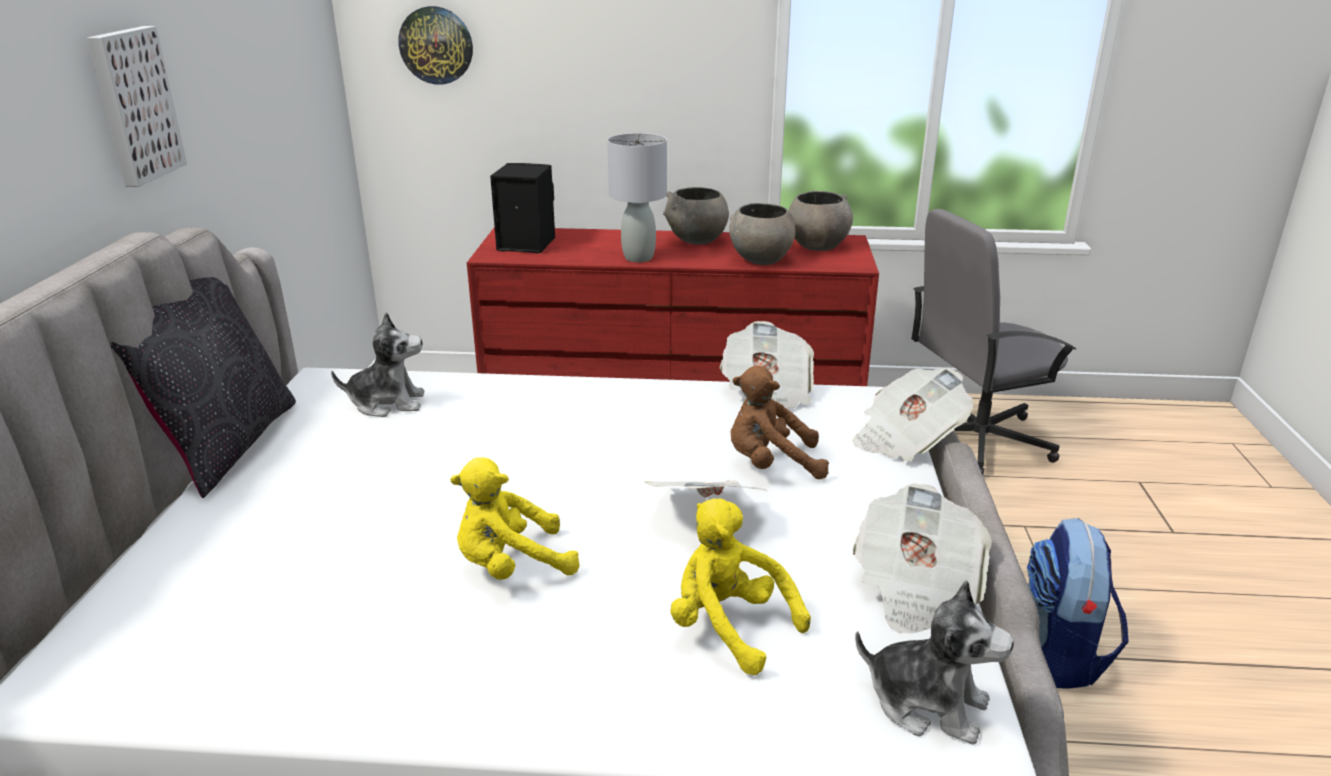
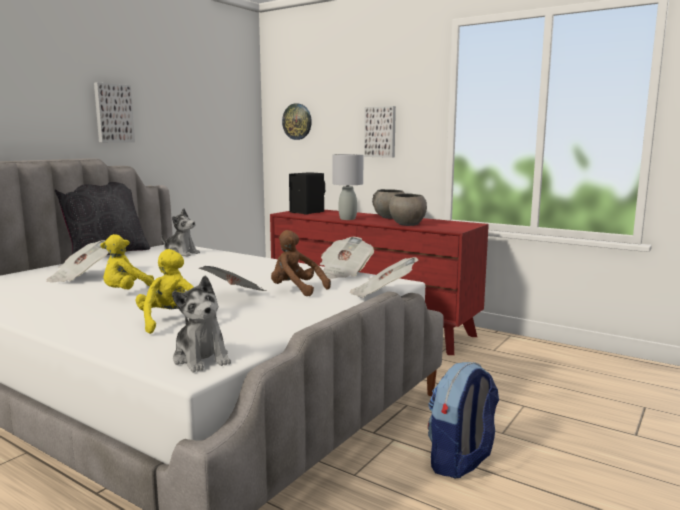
camera: 30 degrees right, 15 degrees down
yellow plush toy [450,457,580,580] -> yellow plush toy turned 45 degrees counterclockwise [100,234,154,289]
grey bowl [789,191,853,251] -> none
newspaper [852,484,992,633] -> newspaper moved to [47,240,109,282]
grey office chair [912,209,1077,475] -> none
none -> picture [364,106,396,158]

